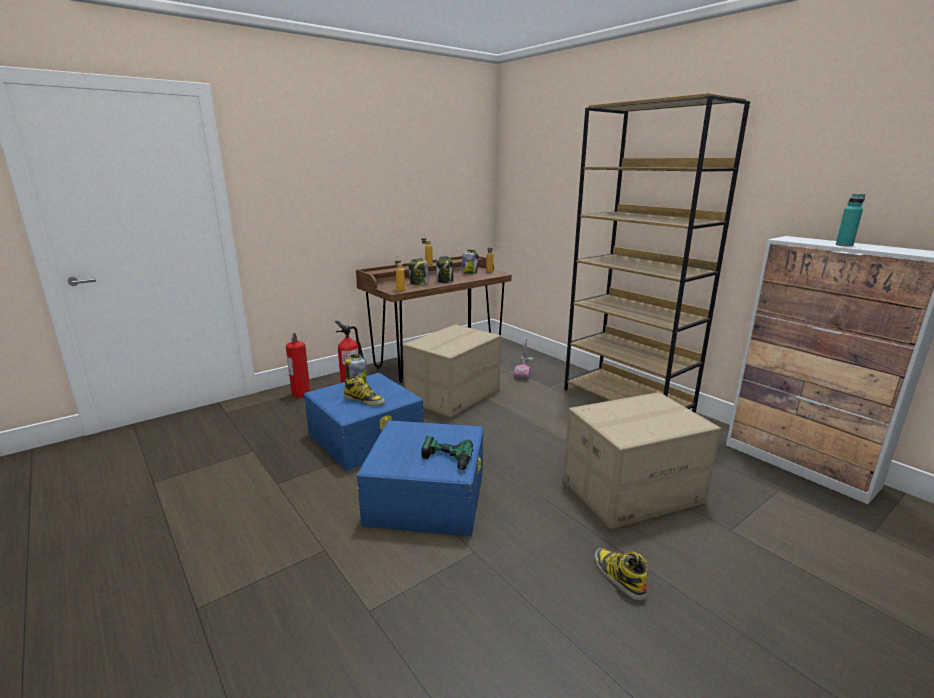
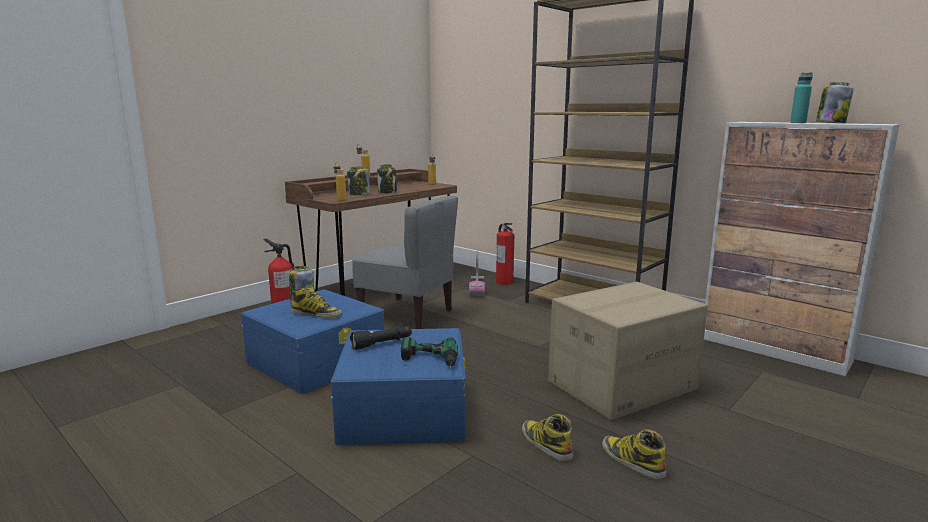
camera: 10 degrees left, 5 degrees down
fire extinguisher [286,333,311,398] -> fire extinguisher moved to [496,223,514,285]
cardboard box [403,324,501,417] -> grey chair [352,196,458,329]
jar [461,250,478,274] -> jar moved to [816,82,853,123]
none -> black flashlight [350,326,412,350]
none -> boot [522,414,573,461]

